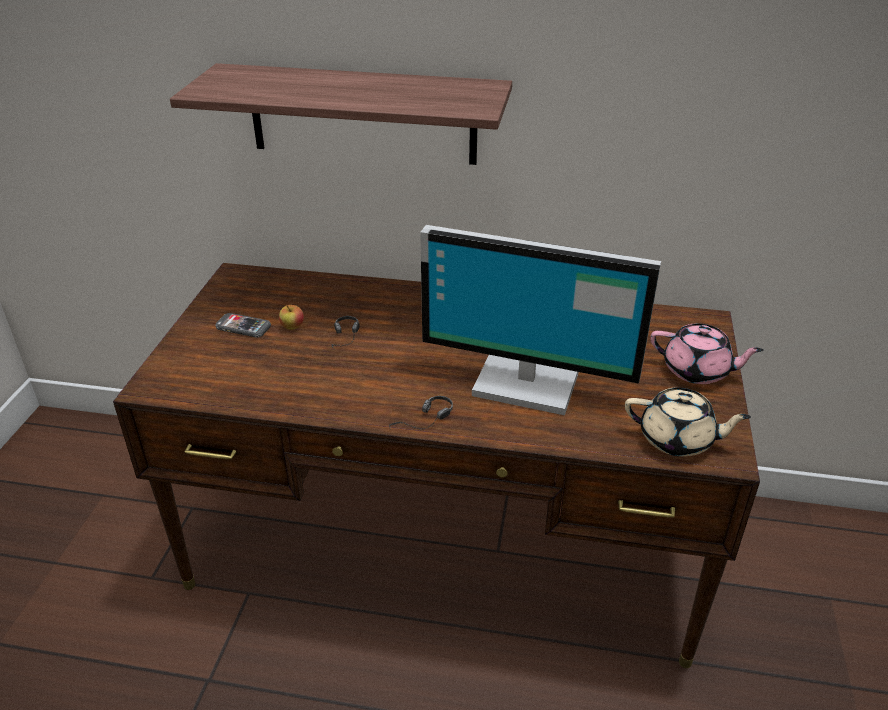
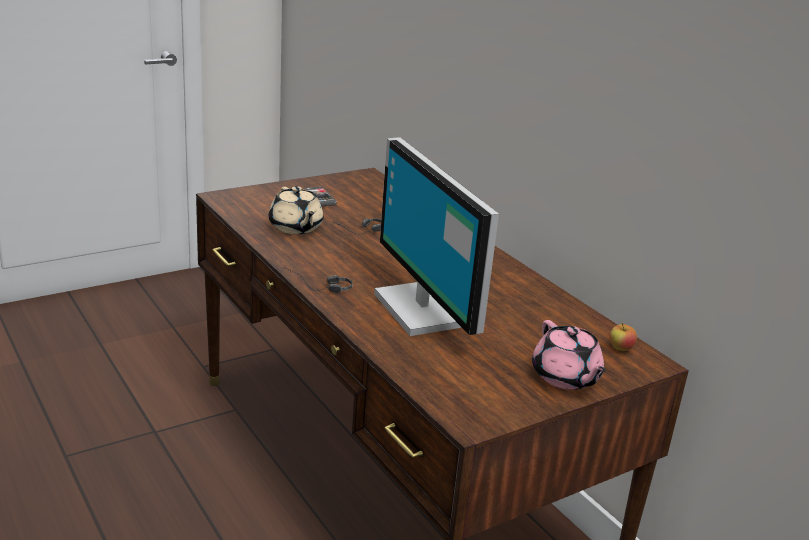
camera: 45 degrees right, 10 degrees down
shelf [170,63,512,165] -> none
apple [279,305,304,330] -> apple moved to [610,323,637,351]
beige teapot [625,387,751,457] -> beige teapot moved to [269,186,324,234]

